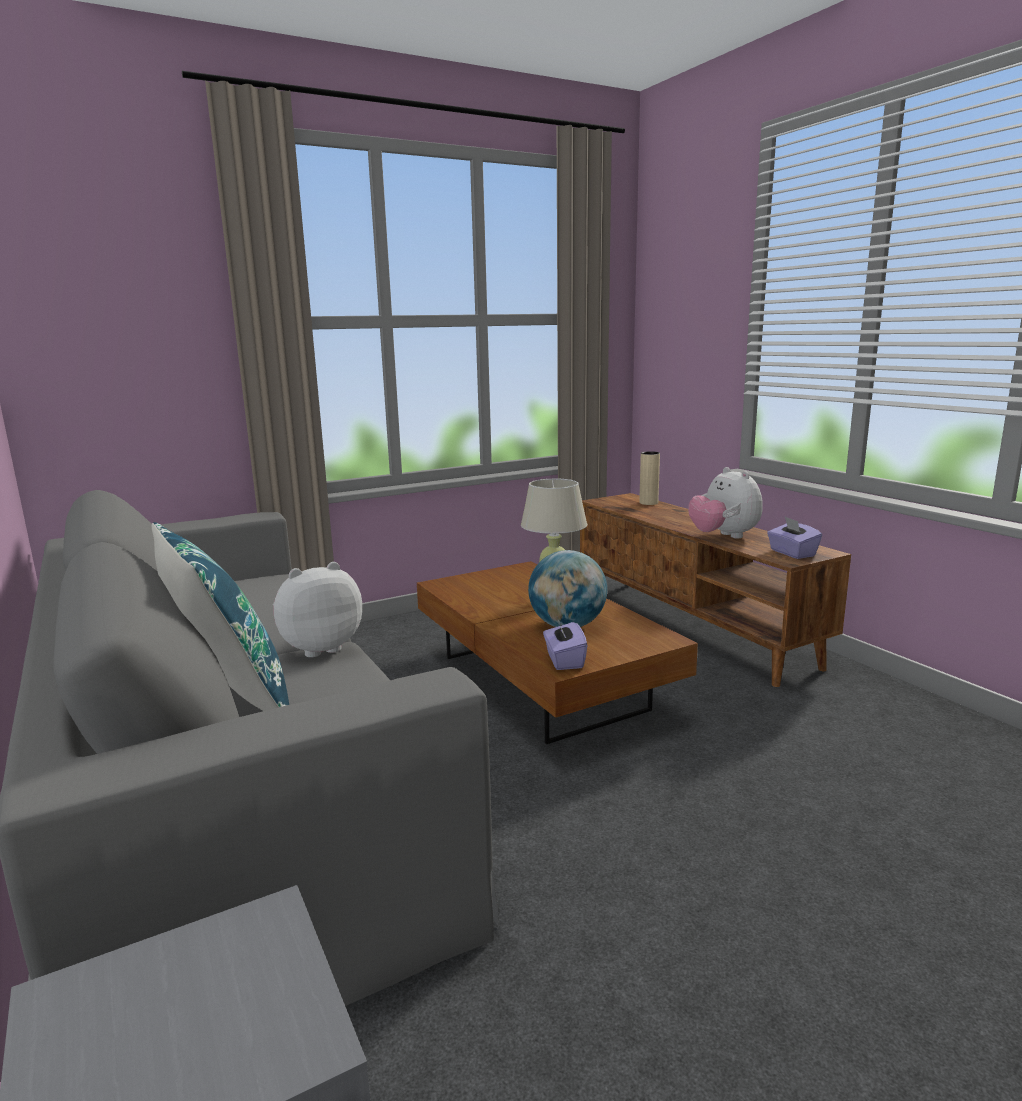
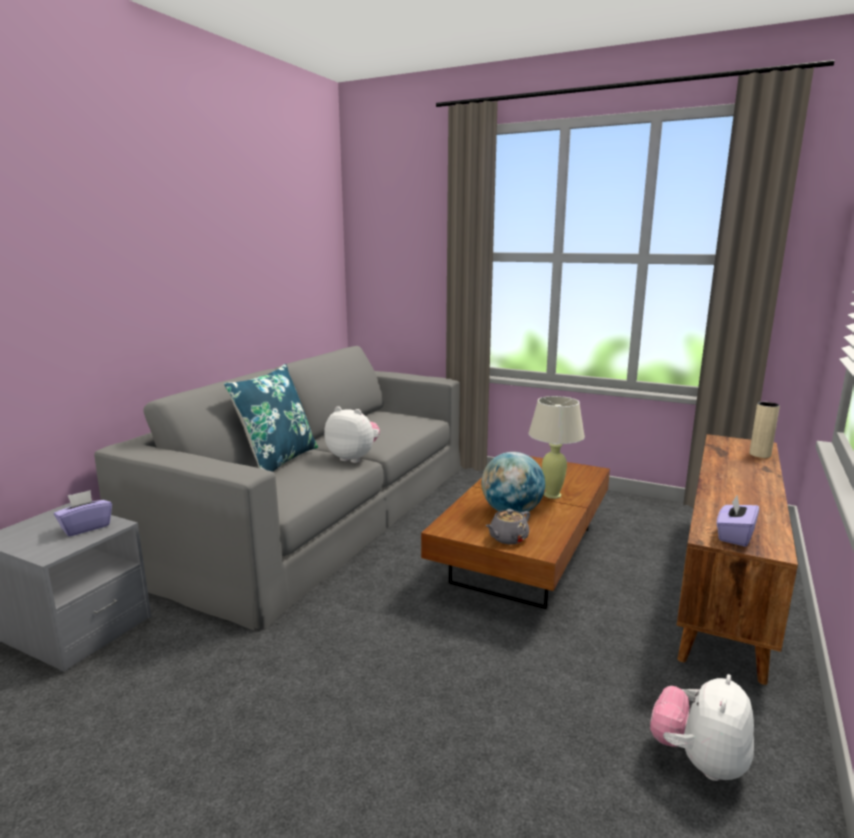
camera: 55 degrees right, 0 degrees up
purple tissue box [543,617,588,670] -> purple tissue box moved to [54,490,112,537]
plush toy [688,467,763,538] -> plush toy moved to [650,674,754,781]
none -> grey teapot [486,509,530,544]

